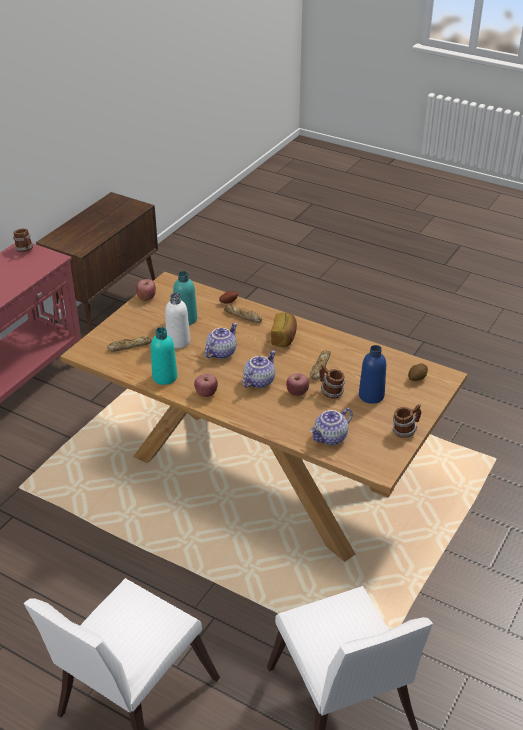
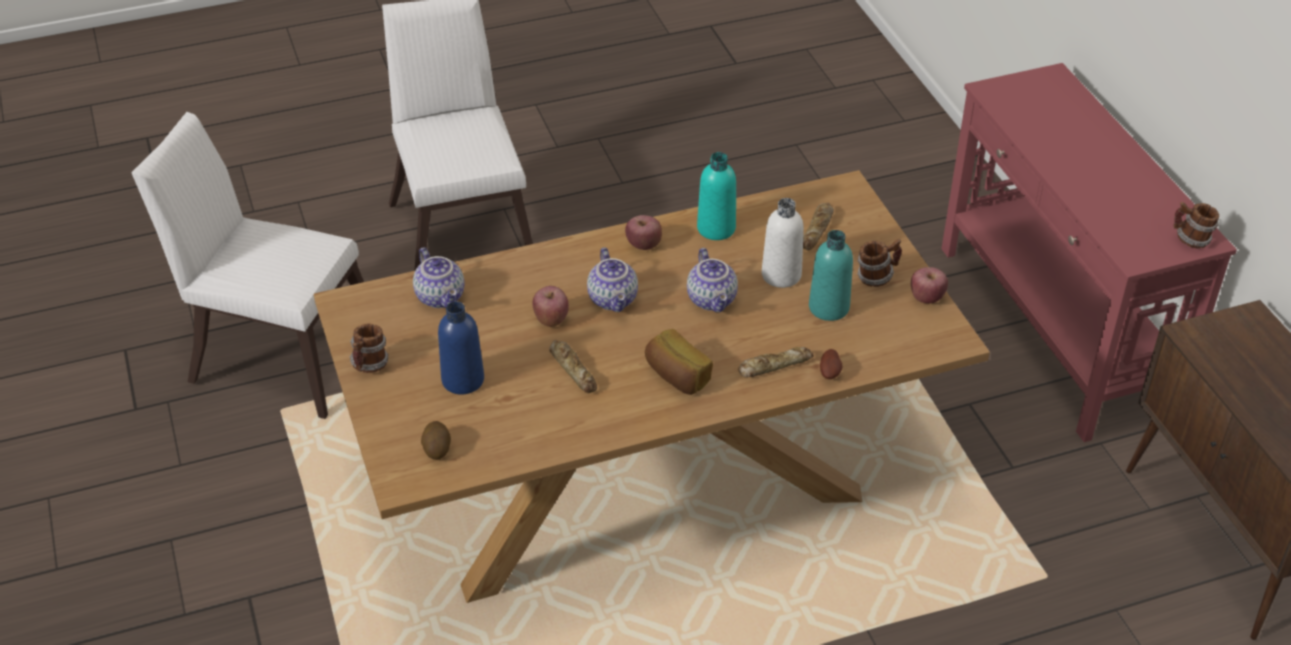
camera: 130 degrees right, 5 degrees up
teapot [309,408,353,445] -> teapot turned 150 degrees clockwise [413,247,464,308]
mug [319,364,345,399] -> mug moved to [857,239,902,287]

